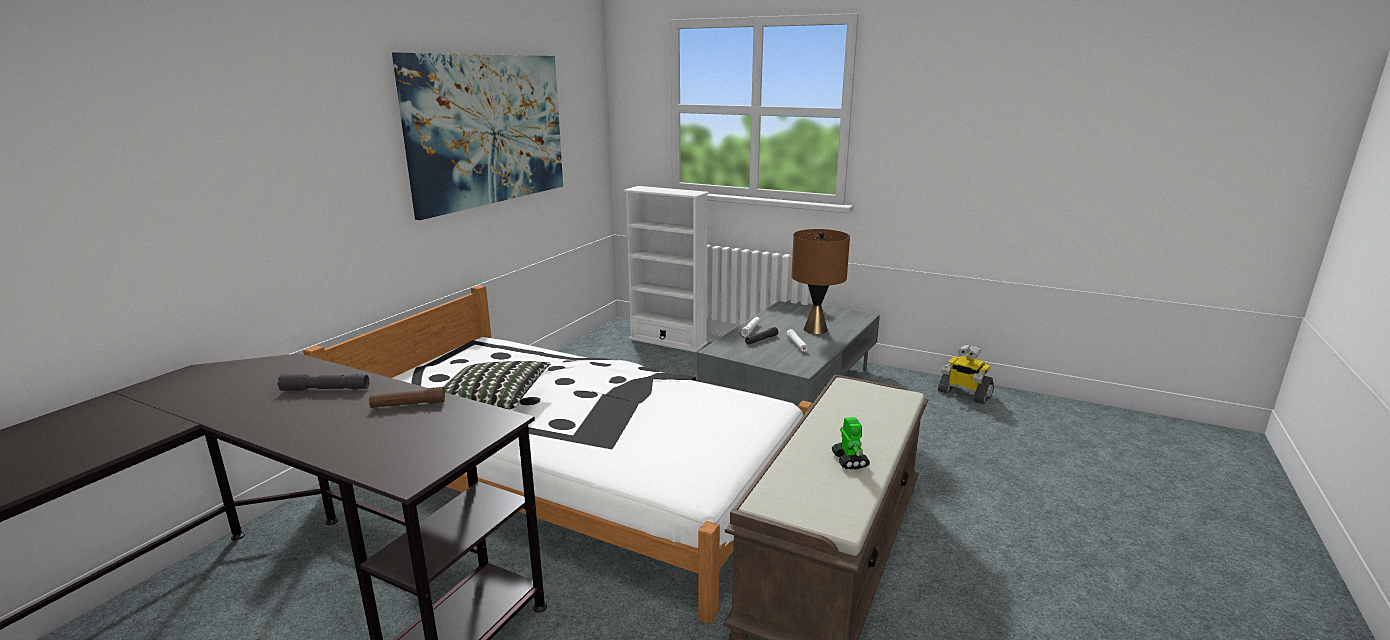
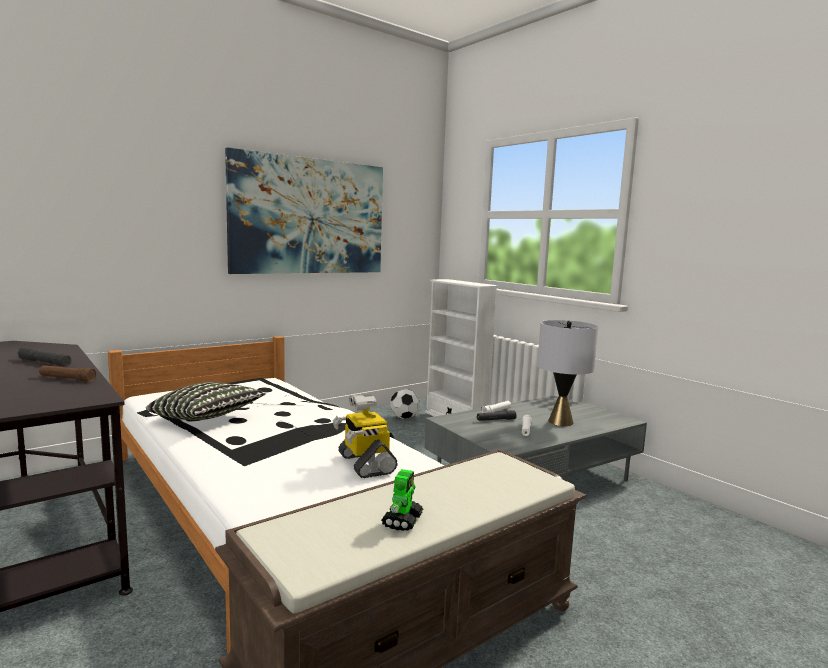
camera: 25 degrees right, 10 degrees down
brown table lamp [791,229,850,334] -> grey table lamp [537,320,599,426]
toy robot [938,345,994,404] -> toy robot moved to [333,394,397,478]
none -> football [390,389,420,419]

